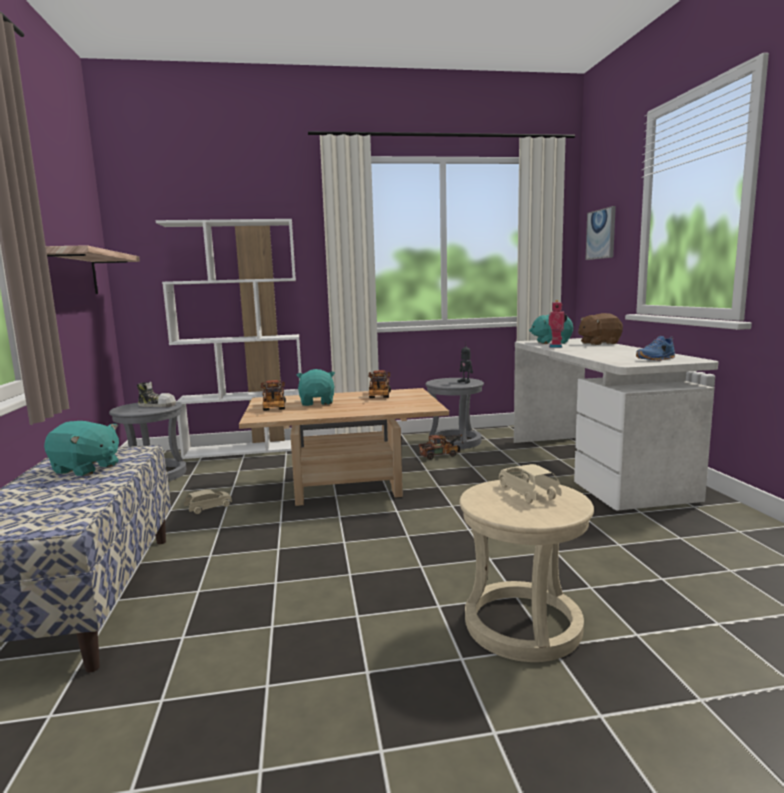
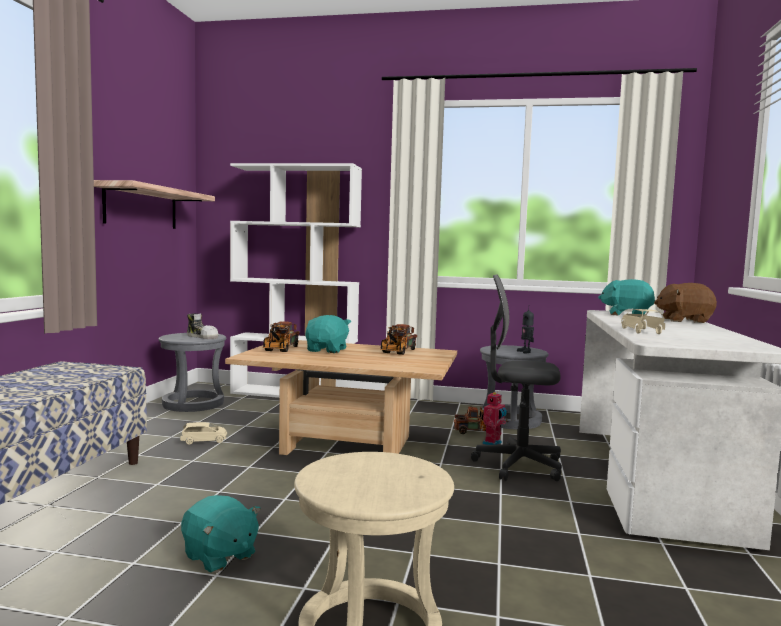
camera: 20 degrees right, 5 degrees down
turquoise plush toy [44,421,119,476] -> turquoise plush toy moved to [181,495,261,573]
beige toy car [499,464,561,503] -> beige toy car moved to [621,309,665,334]
toy robot [549,300,567,348] -> toy robot moved to [482,392,507,445]
picture [585,206,616,260] -> none
blue shoe [636,336,675,361] -> none
none -> grey office chair [471,274,562,481]

